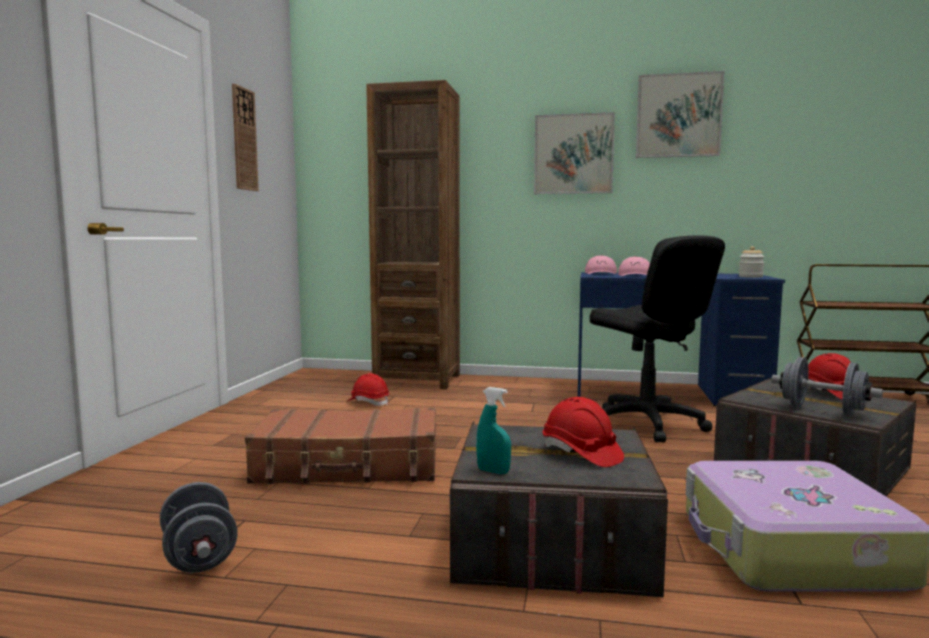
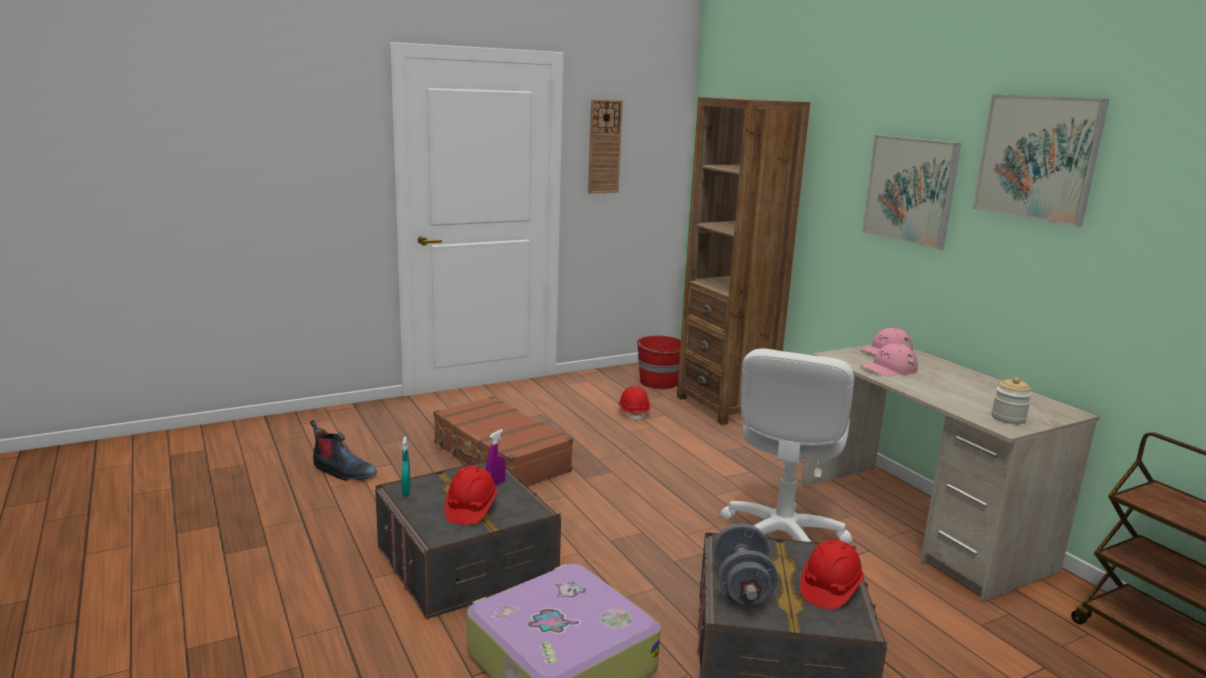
camera: 50 degrees right, 10 degrees up
grey dumbbell [160,482,238,573] -> boot [310,420,377,481]
blue desk [578,272,785,406] -> beige desk [801,344,1100,602]
black office chair [589,235,725,443] -> white office chair [720,349,854,543]
none -> purple spray bottle [486,429,506,486]
none -> red bucket [637,336,681,389]

